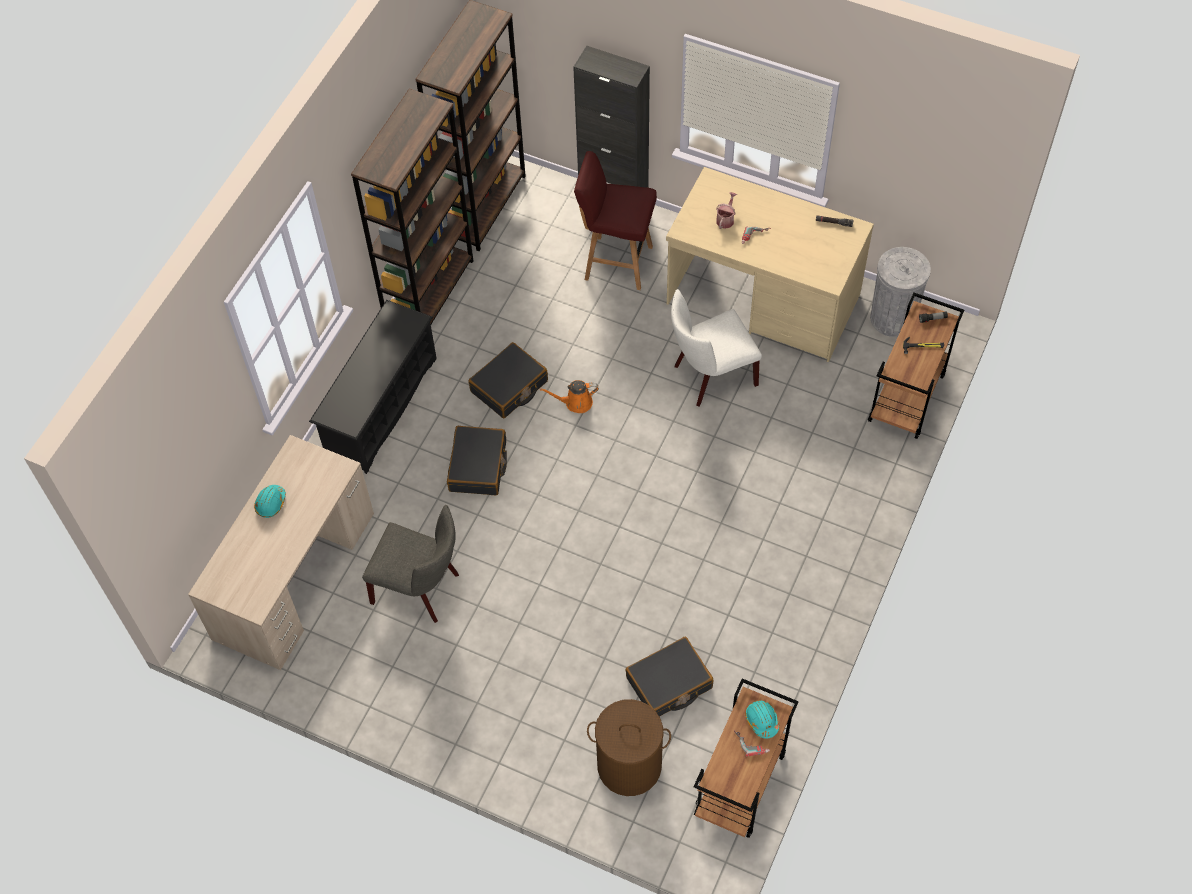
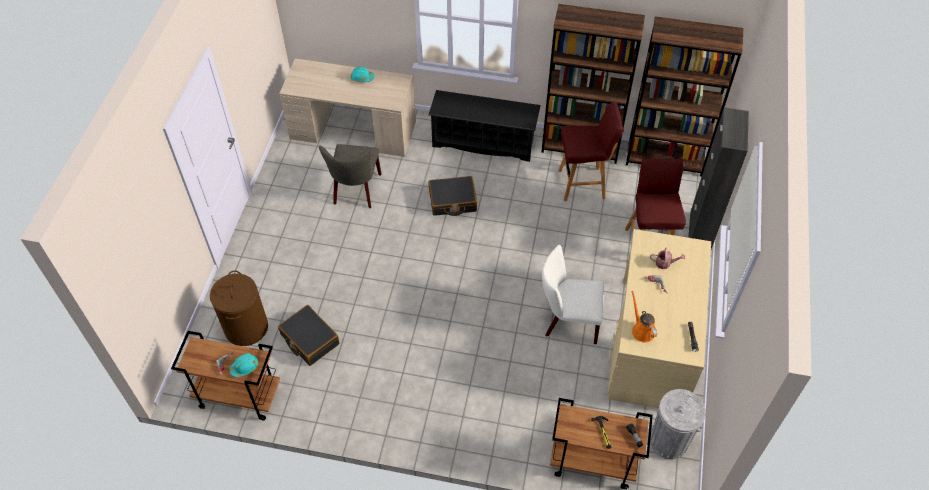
camera: 75 degrees right, 5 degrees down
black suitcase [468,342,548,418] -> none
orange watering can [540,380,599,413] -> orange watering can moved to [631,291,657,342]
white chair [671,289,762,406] -> white chair turned 45 degrees counterclockwise [542,245,604,344]
none -> red stool [558,102,623,201]

